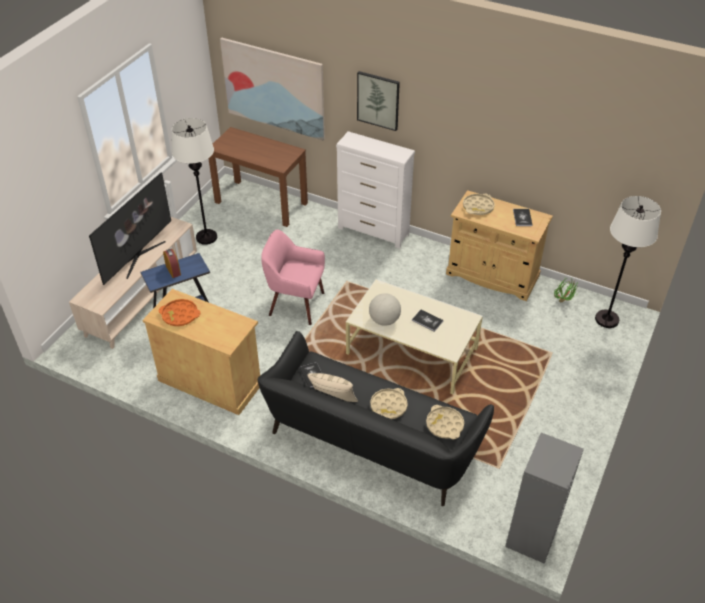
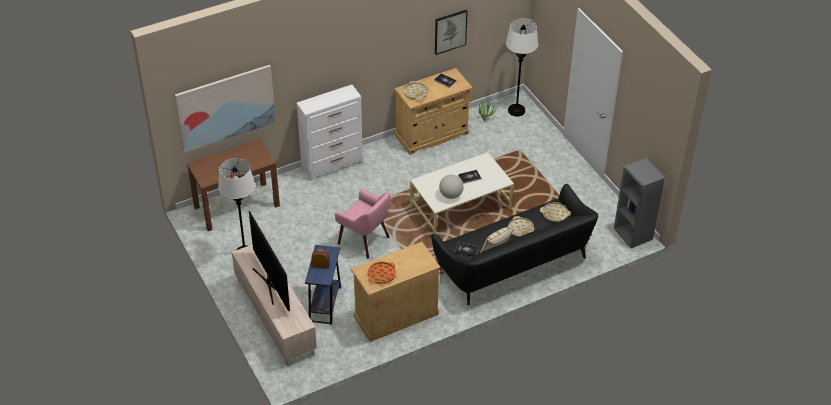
camera: 55 degrees left, 0 degrees up
pink armchair [261,230,325,325] -> pink armchair turned 105 degrees counterclockwise [335,189,390,258]
picture [357,71,400,131] -> picture moved to [435,10,468,55]

